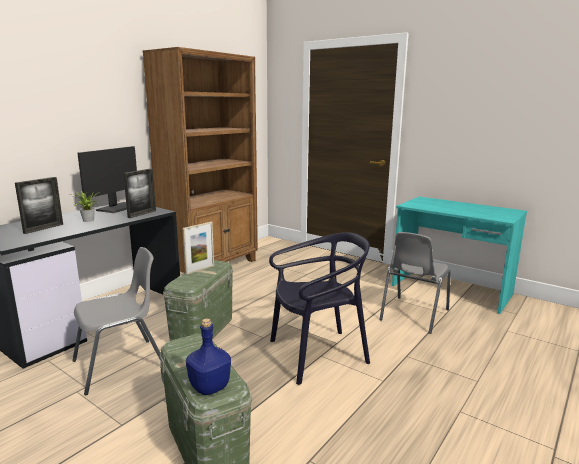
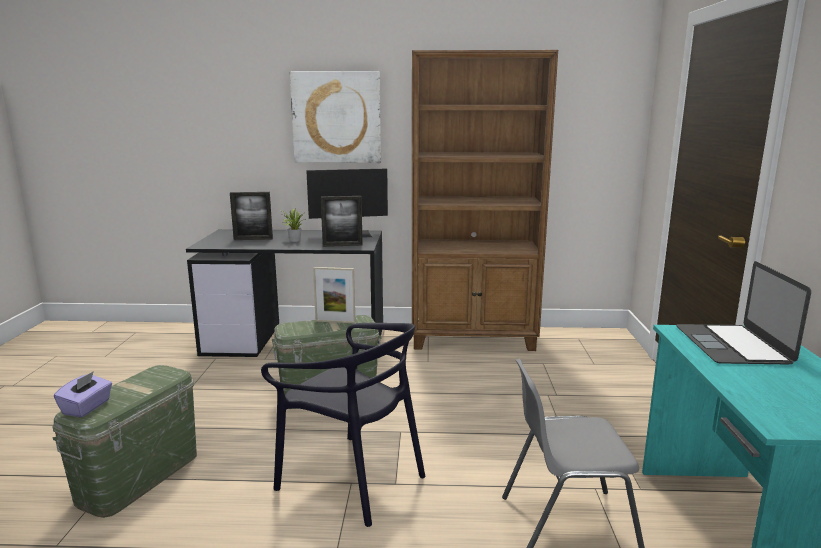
camera: 55 degrees right, 0 degrees up
grey chair [72,247,160,395] -> none
blue bottle [186,318,231,395] -> purple tissue box [54,371,112,417]
none -> picture [289,71,381,163]
none -> laptop [676,261,811,364]

